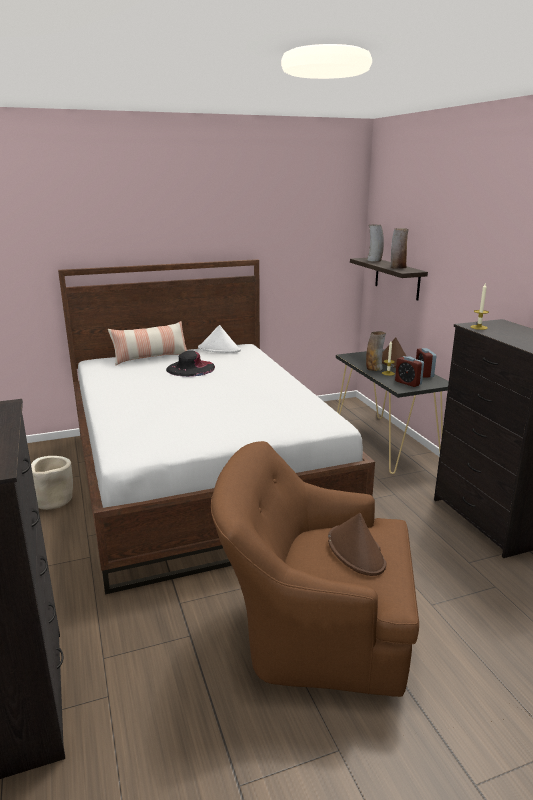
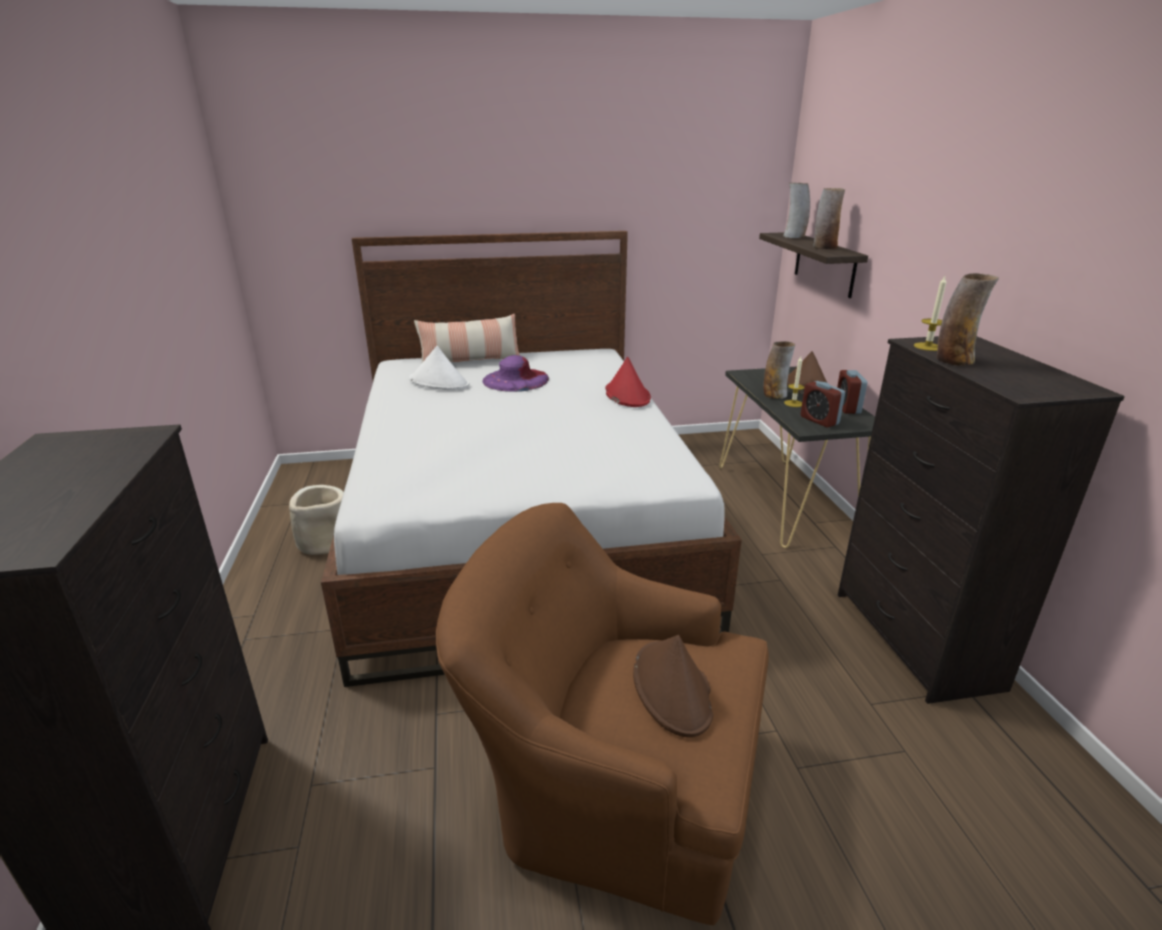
camera: 10 degrees right, 5 degrees up
black hat [166,350,215,377] -> purple hat [482,355,549,392]
white hat [198,325,241,353] -> white hat moved to [409,346,470,390]
none -> red hat [605,357,651,407]
none -> vase [937,273,999,366]

